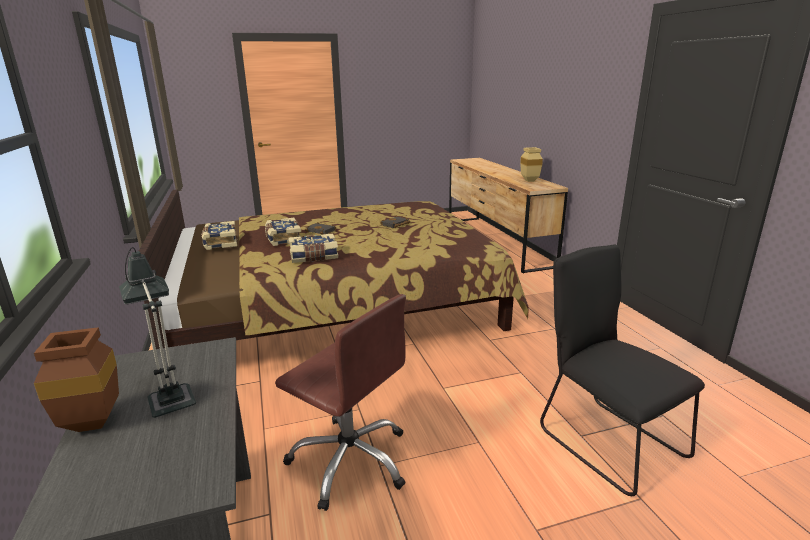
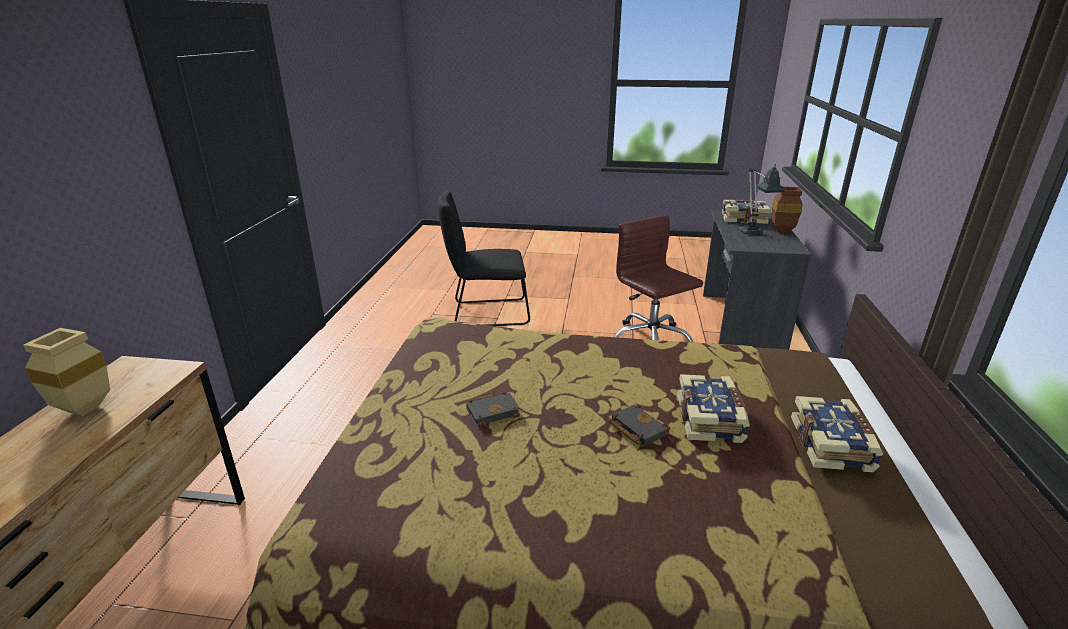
camera: 155 degrees left, 5 degrees up
book [289,233,338,263] -> book moved to [722,200,771,224]
black chair [540,244,705,496] -> black chair turned 90 degrees clockwise [437,190,530,326]

